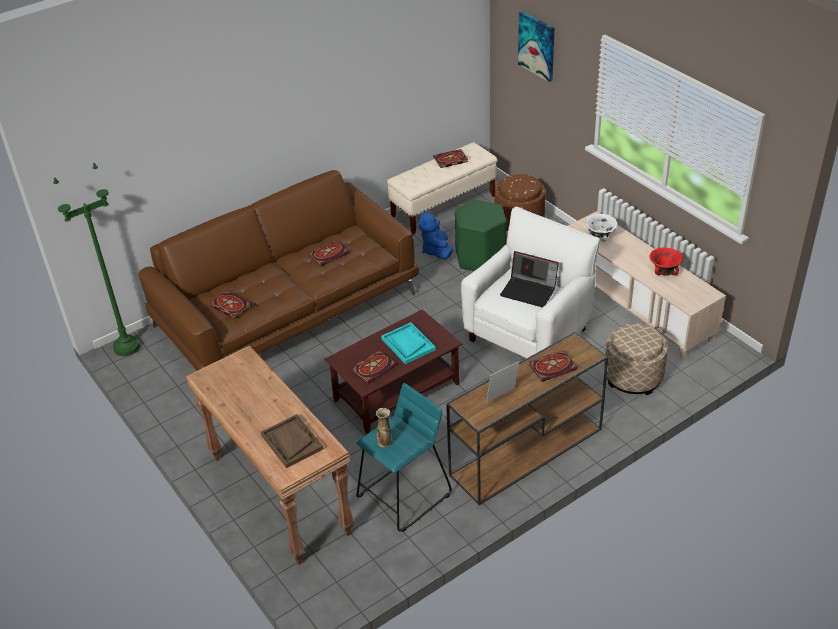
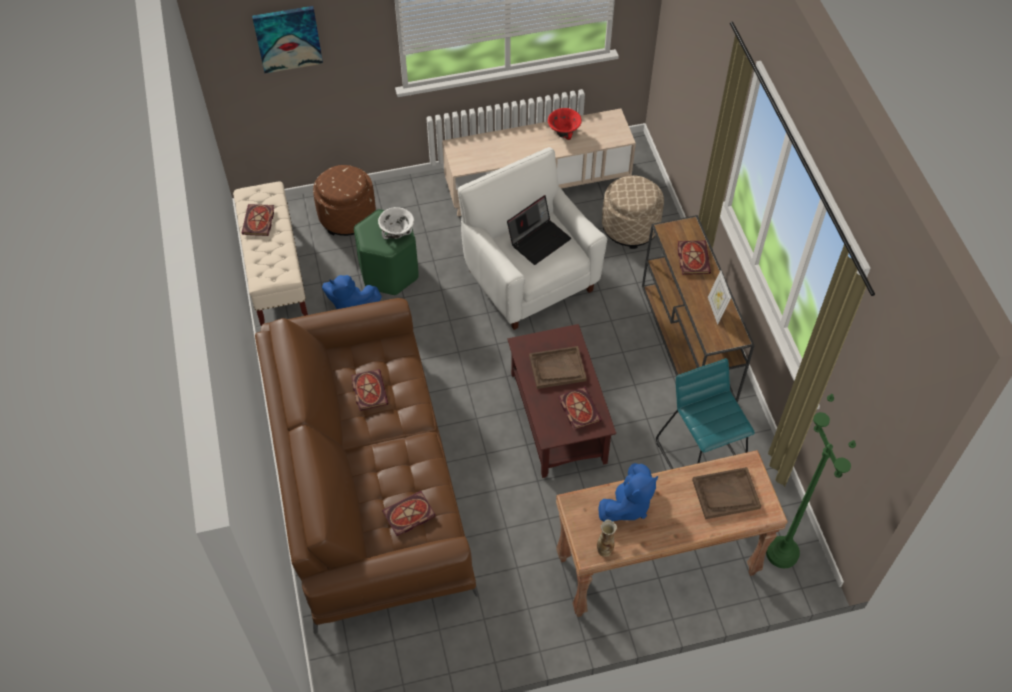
camera: 70 degrees left, 15 degrees up
green floor lamp [53,163,140,356] -> green floor lamp moved to [766,394,856,568]
vase [376,408,392,447] -> vase moved to [597,520,617,557]
turquoise tray [381,322,436,364] -> brown tray [529,346,587,389]
white bowl [586,214,618,242] -> white bowl moved to [378,207,414,239]
none -> blue plush toy [598,463,658,522]

